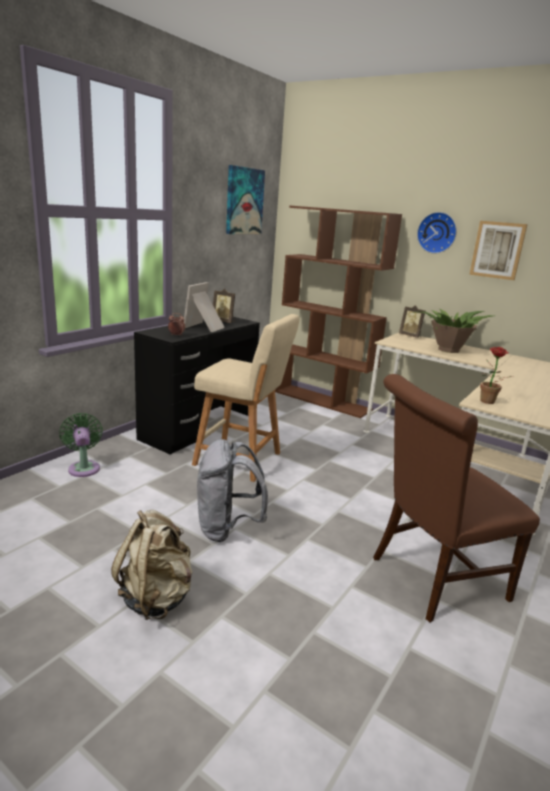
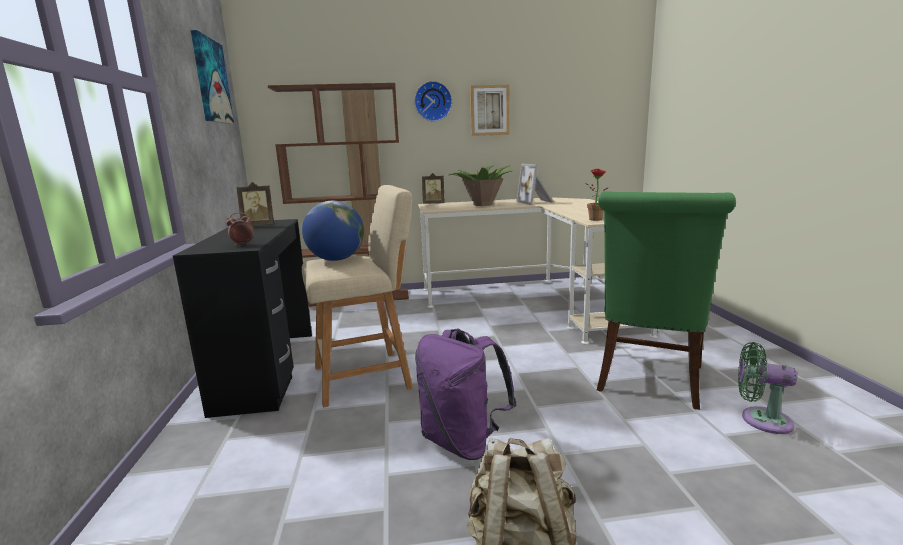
camera: 40 degrees left, 5 degrees down
green fan [59,413,103,477] -> green fan moved to [738,342,797,434]
picture frame [184,282,225,332] -> picture frame moved to [516,163,554,205]
grey backpack [197,439,268,542] -> purple backpack [415,329,516,460]
brown chair [373,374,540,622] -> green chair [597,191,736,410]
none -> globe [302,201,364,261]

